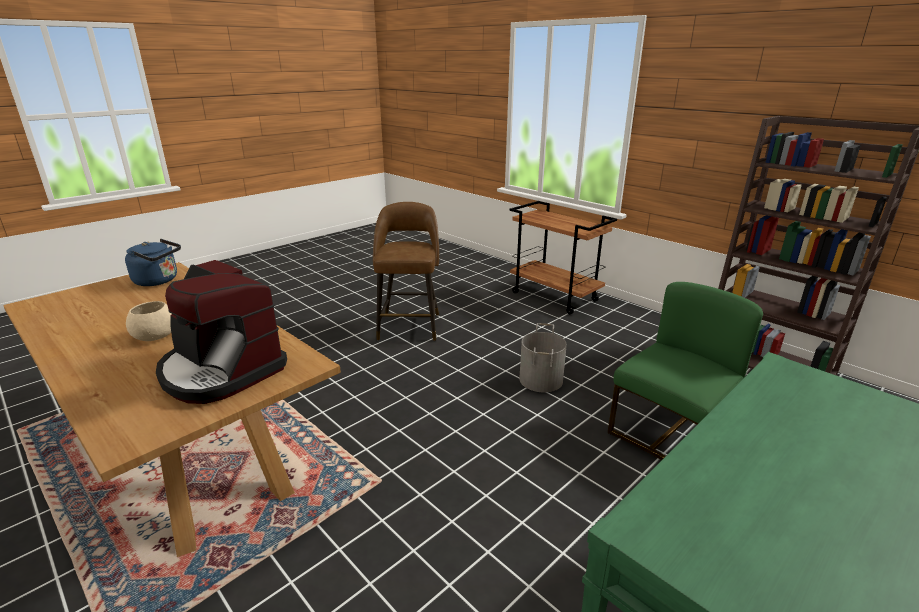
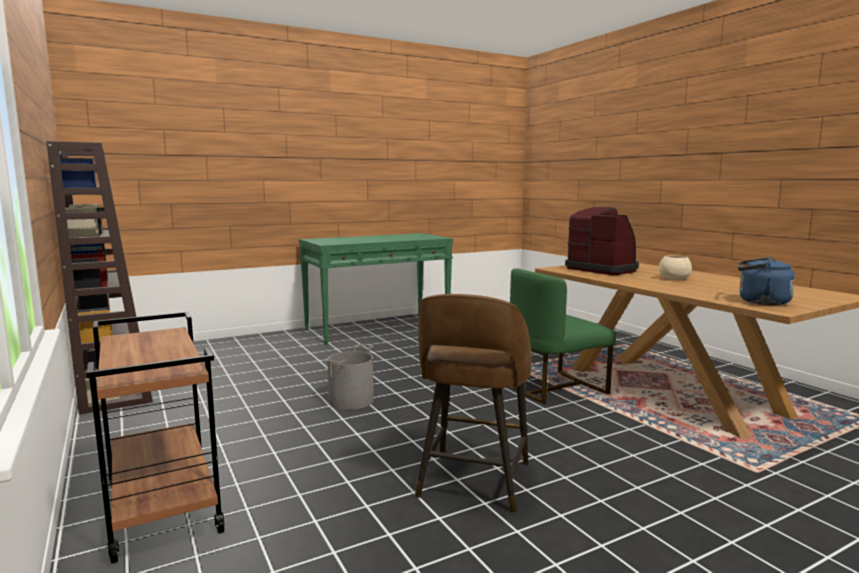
camera: 165 degrees left, 15 degrees down
green chair [608,282,763,460] -> green chair moved to [510,268,616,404]

